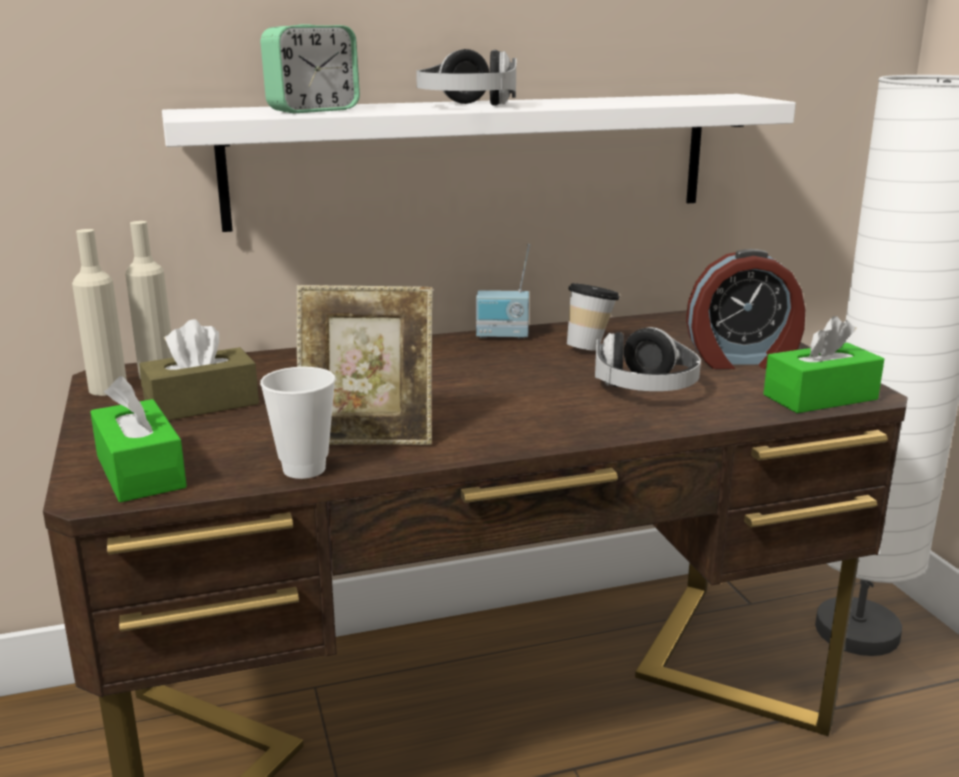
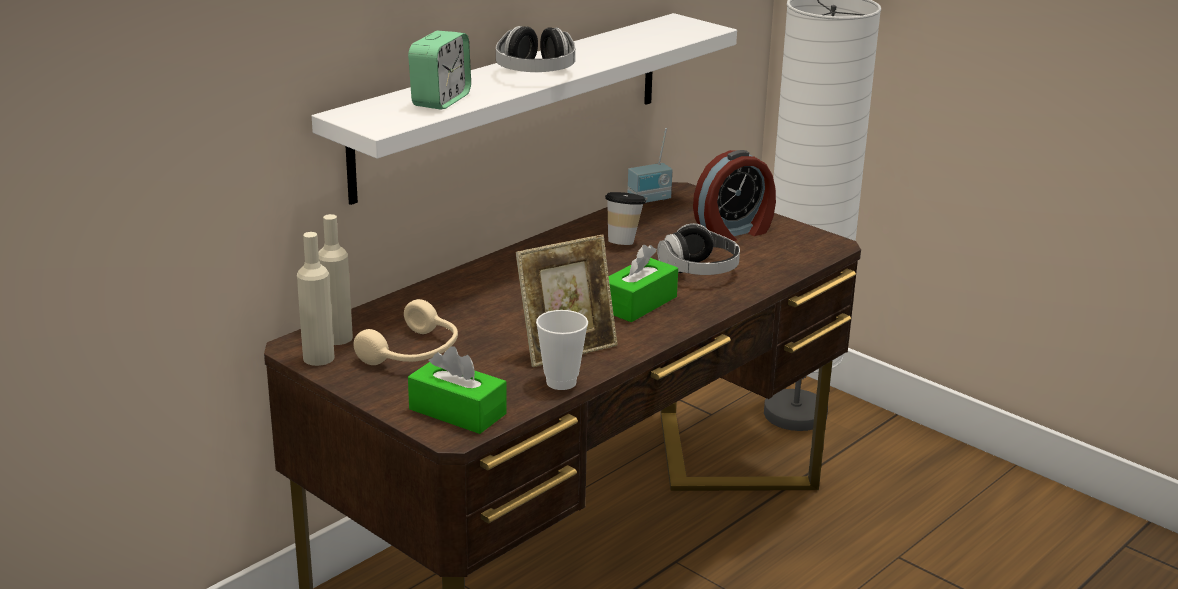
camera: 30 degrees left, 5 degrees up
brown tissue box [139,319,259,421] -> beige headphones [354,299,458,365]
radio [476,244,530,339] -> radio moved to [628,128,673,203]
green tissue box [764,316,884,413] -> green tissue box moved to [609,245,678,322]

